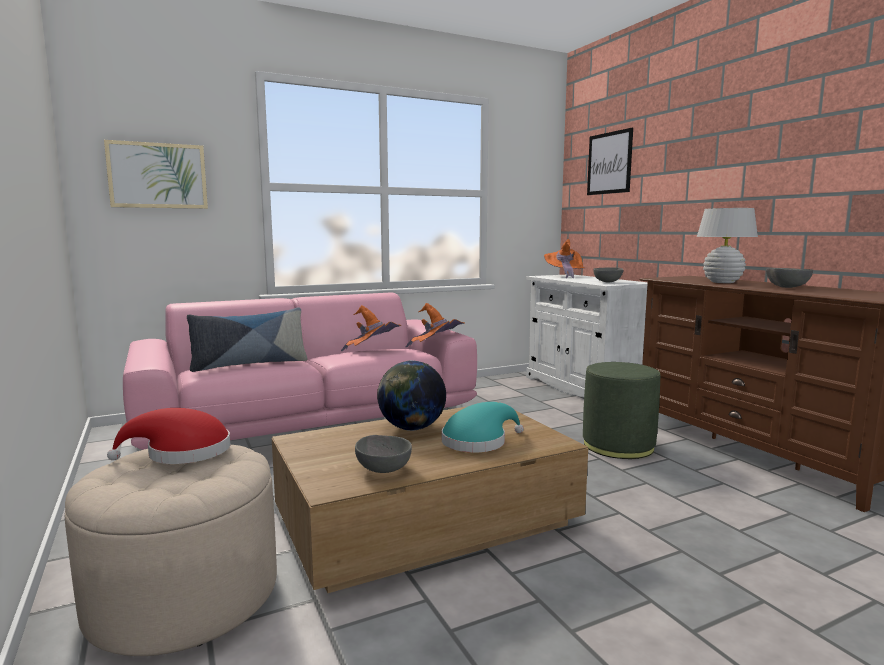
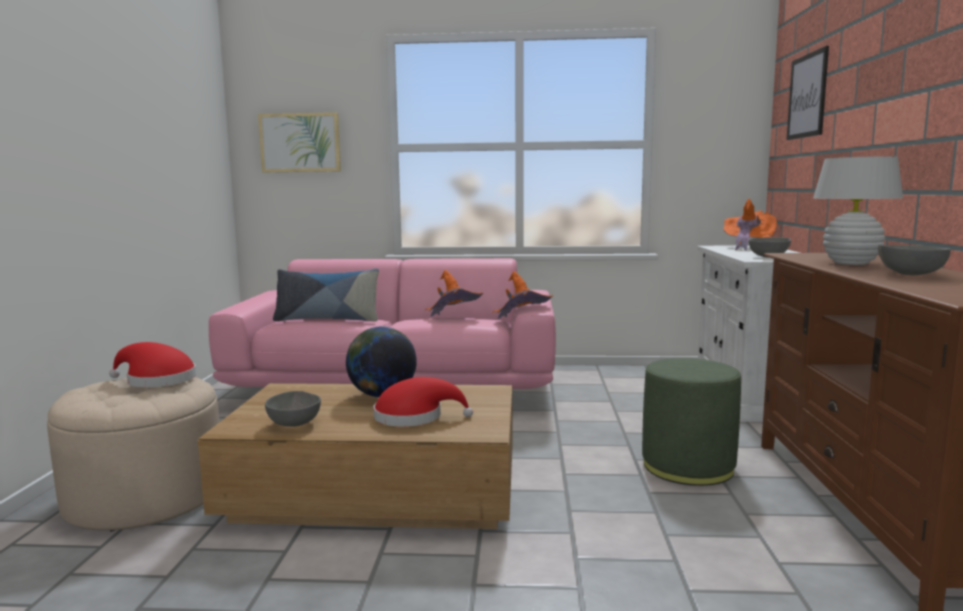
camera: 30 degrees right, 0 degrees up
turquoise hat [442,402,524,452] -> red hat [374,377,473,427]

